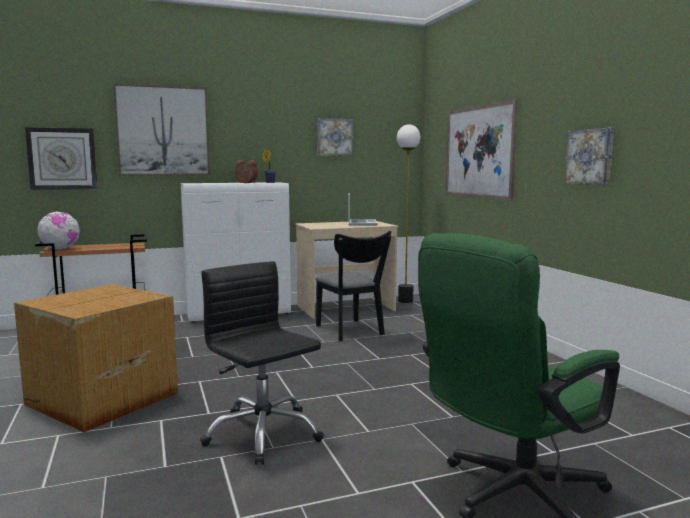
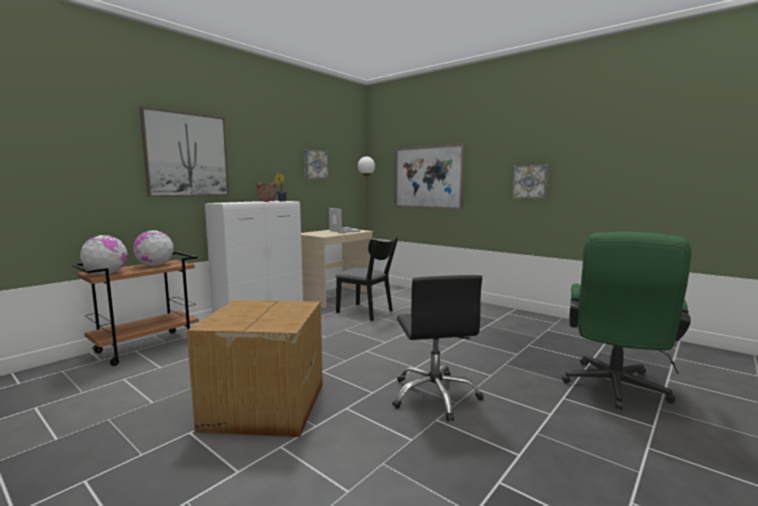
camera: 30 degrees left, 0 degrees up
wall clock [25,127,98,190] -> none
black office chair [200,261,324,465] -> black office chair turned 120 degrees counterclockwise [392,275,484,421]
none -> globe [133,230,173,266]

